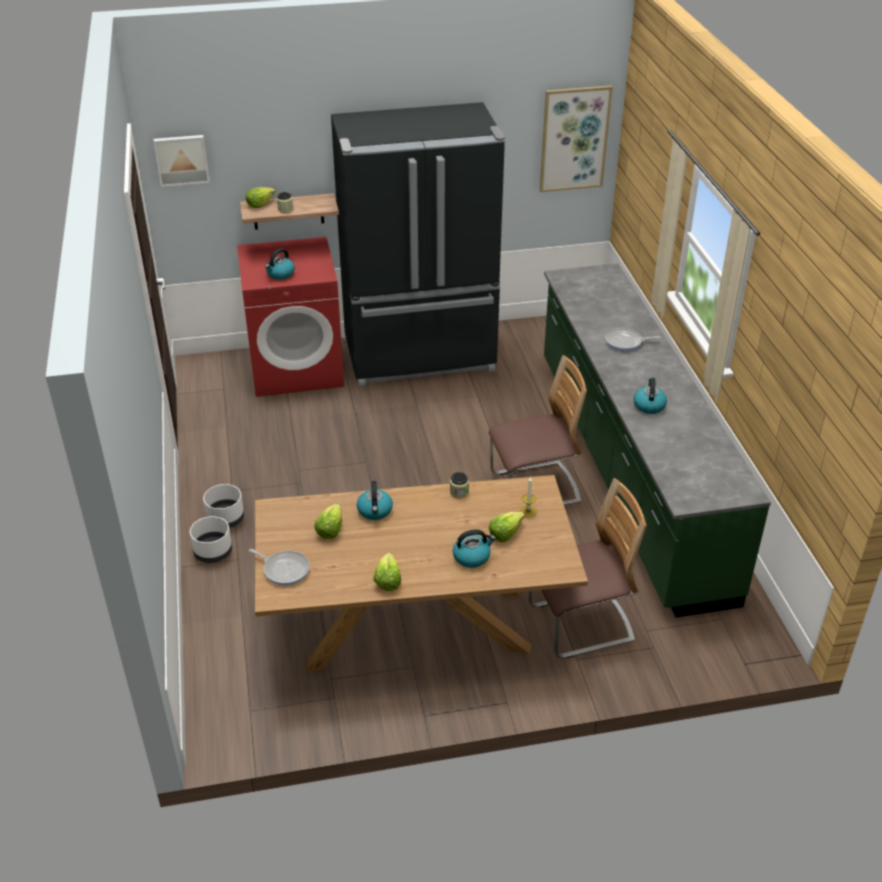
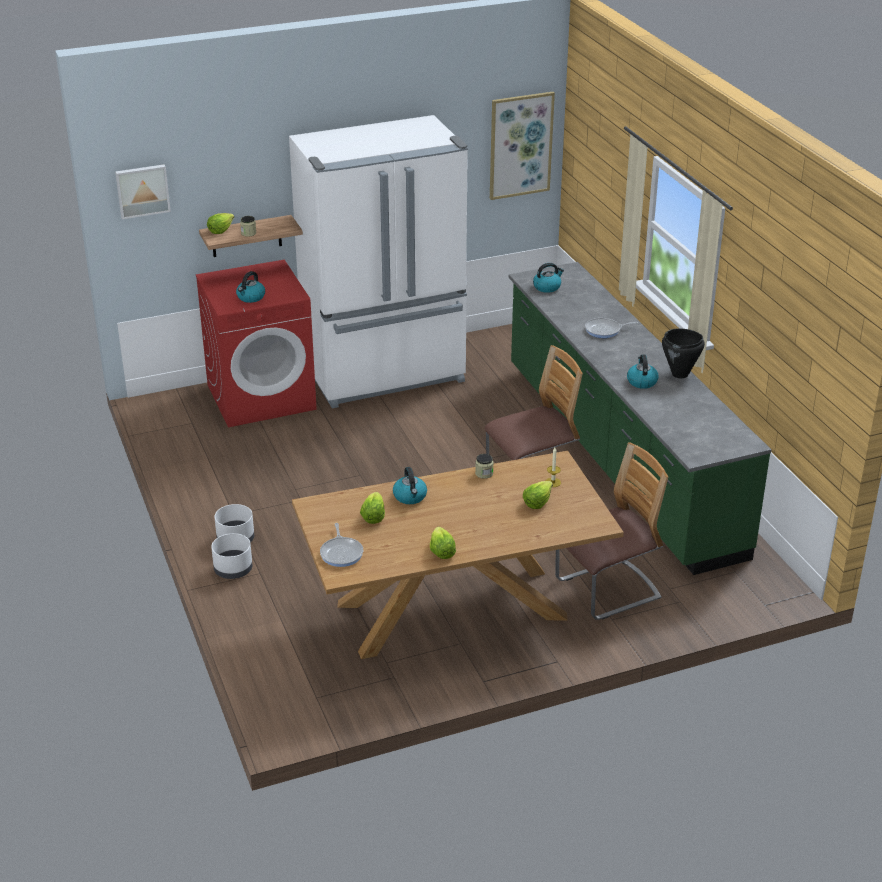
camera: 10 degrees left, 5 degrees down
frying pan [249,549,310,586] -> frying pan turned 60 degrees clockwise [320,523,363,567]
black fridge [331,102,505,387] -> white fridge [289,115,468,408]
kettle [453,529,496,568] -> kettle moved to [533,263,564,293]
none -> black cooking pot [662,328,705,378]

